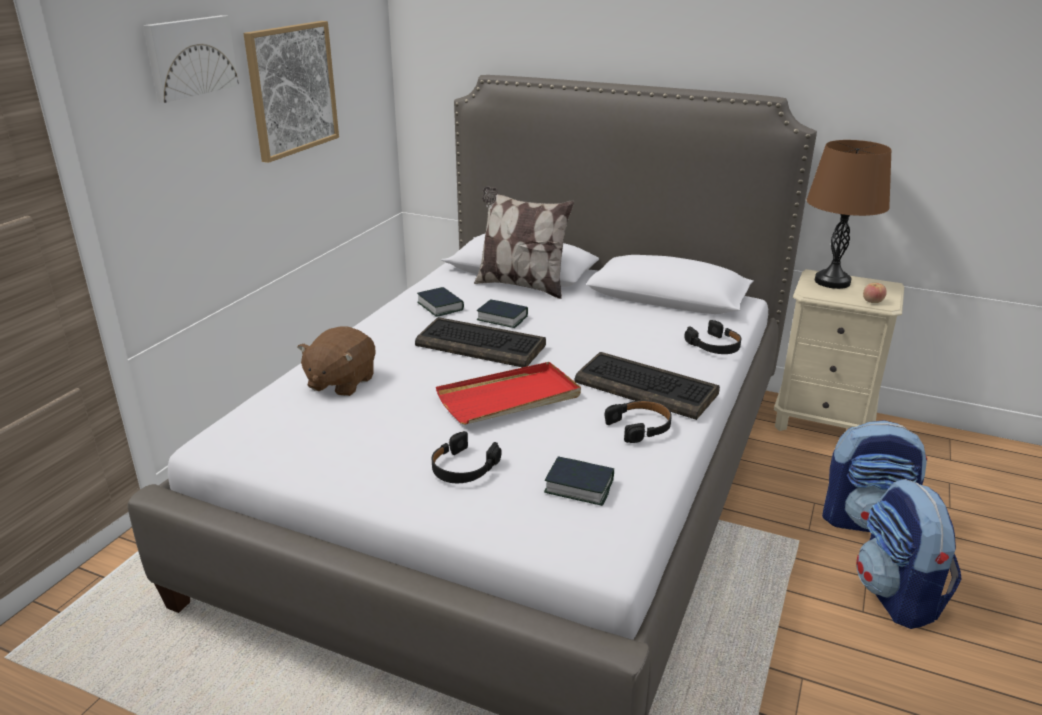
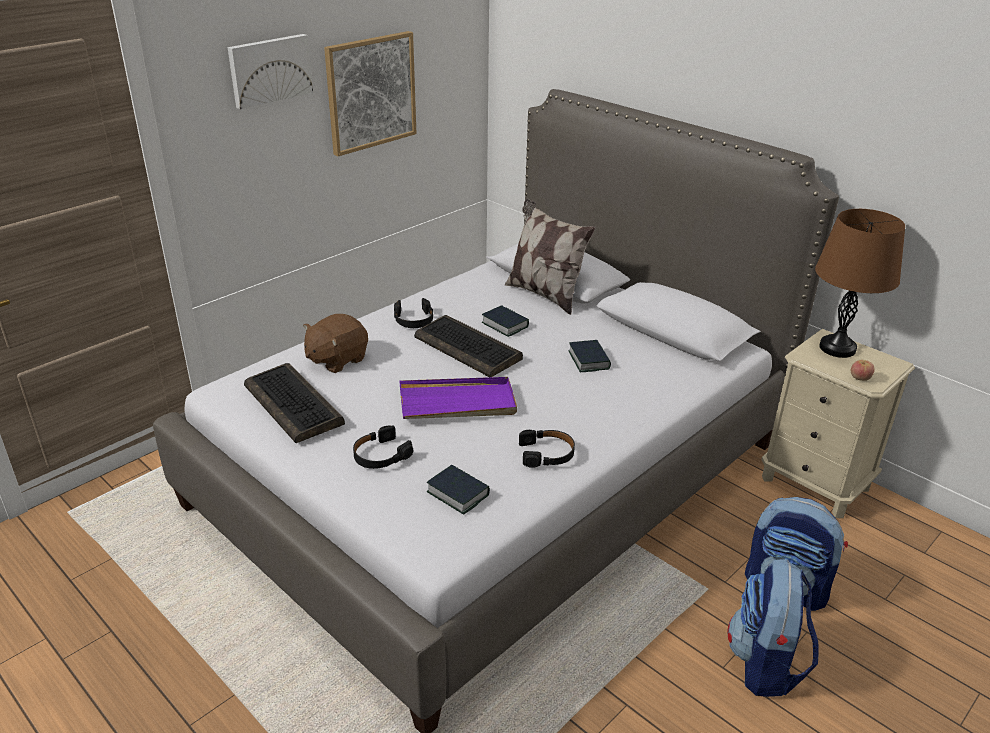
camera: 20 degrees right, 5 degrees up
book [417,287,464,317] -> book moved to [569,340,611,372]
red tray [436,362,581,425] -> purple tray [400,377,517,419]
keyboard [574,352,720,420] -> keyboard moved to [244,363,345,443]
black headphones [684,320,741,354] -> black headphones moved to [394,298,433,328]

